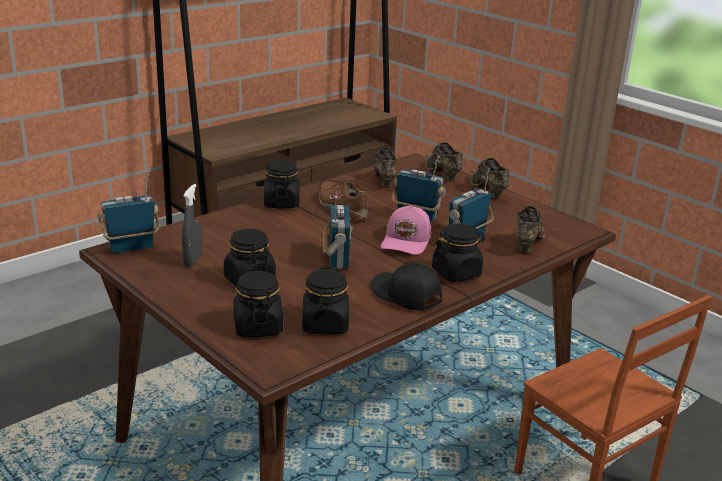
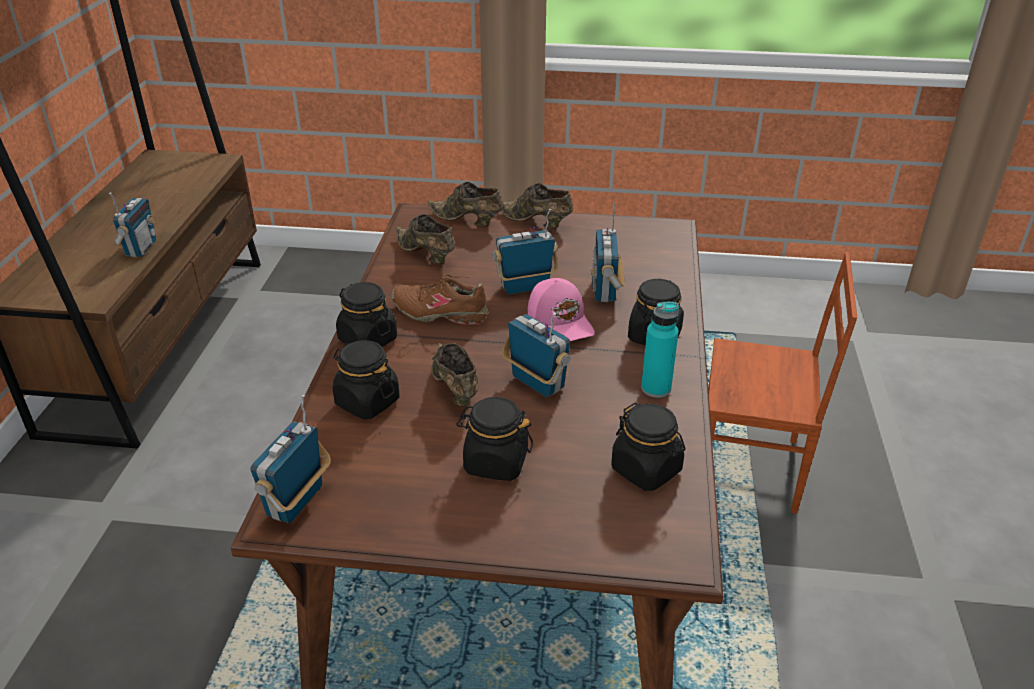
camera: 40 degrees left, 10 degrees up
grey spray bottle [182,184,203,267] -> none
black jar [233,271,283,337] -> black jar moved to [332,340,400,419]
black cap [371,263,442,310] -> turquoise bottle [641,302,679,398]
brown shoe [515,206,545,253] -> brown shoe moved to [432,343,478,407]
none -> radio [109,192,156,257]

